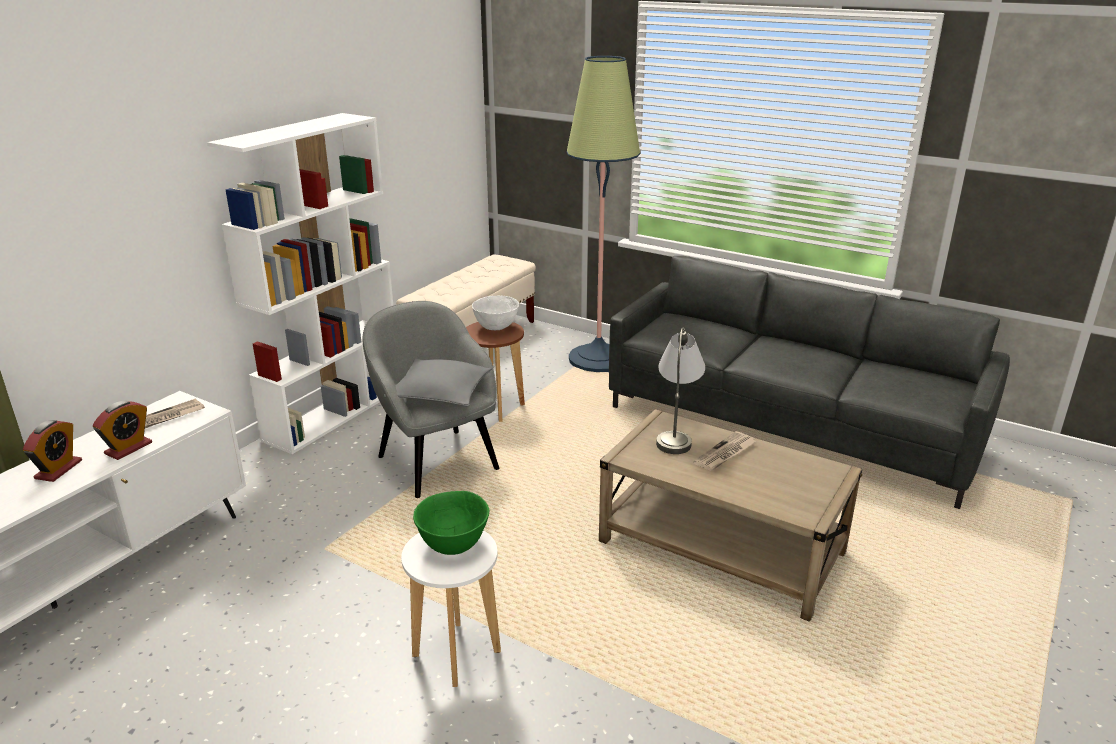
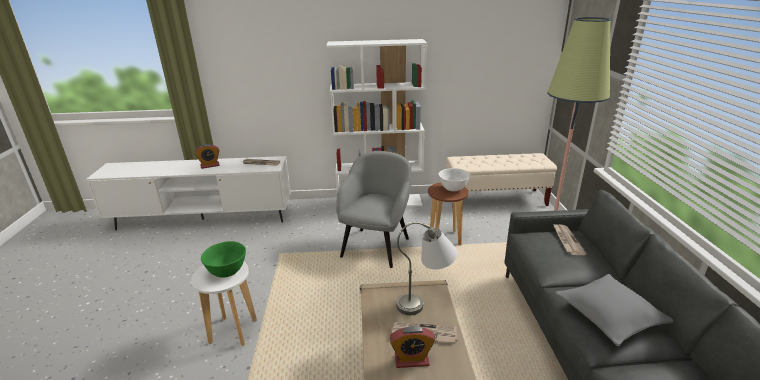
camera: 55 degrees right, 0 degrees up
alarm clock [93,401,152,460] -> alarm clock moved to [390,326,435,368]
grey pillow [384,358,492,407] -> grey pillow moved to [555,274,674,346]
none -> newspaper [553,224,587,255]

